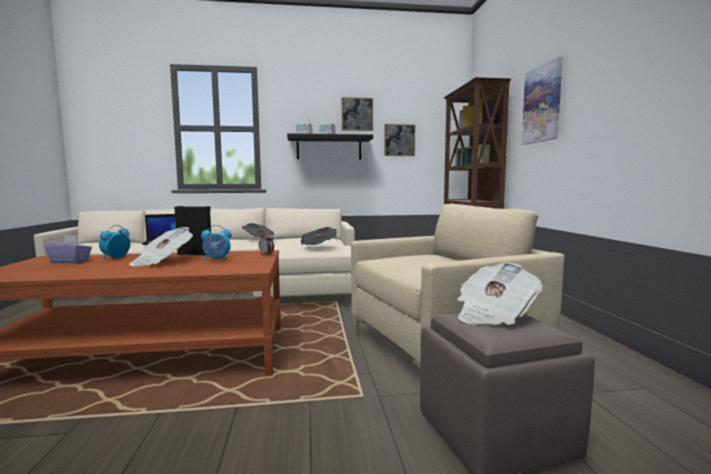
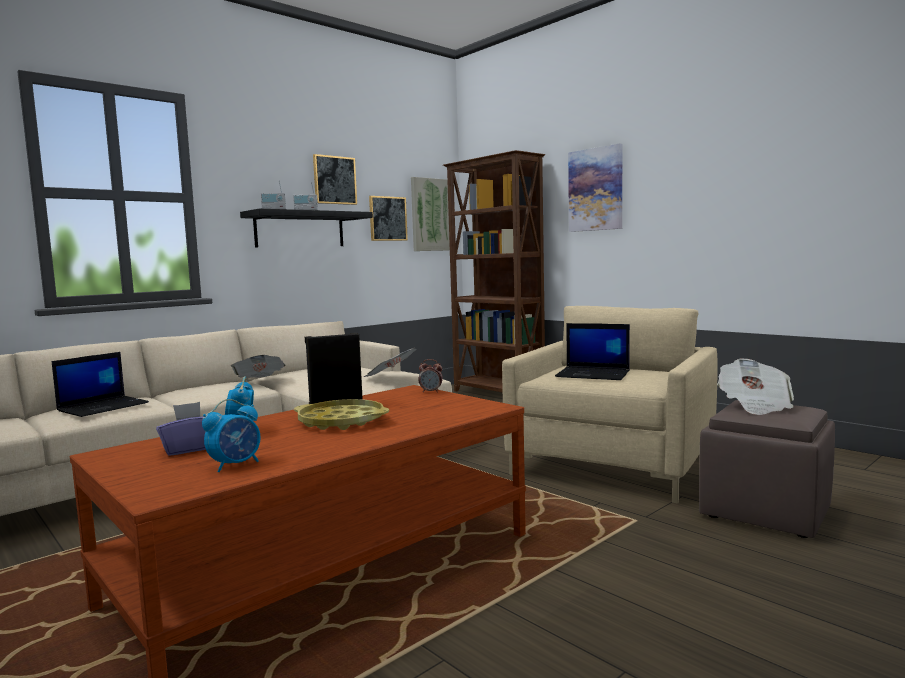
camera: 35 degrees left, 0 degrees up
newspaper [129,227,193,266] -> yellow tray [294,399,389,430]
alarm clock [201,225,232,261] -> alarm clock moved to [202,399,260,473]
none -> picture [411,177,450,251]
none -> laptop [555,323,630,380]

